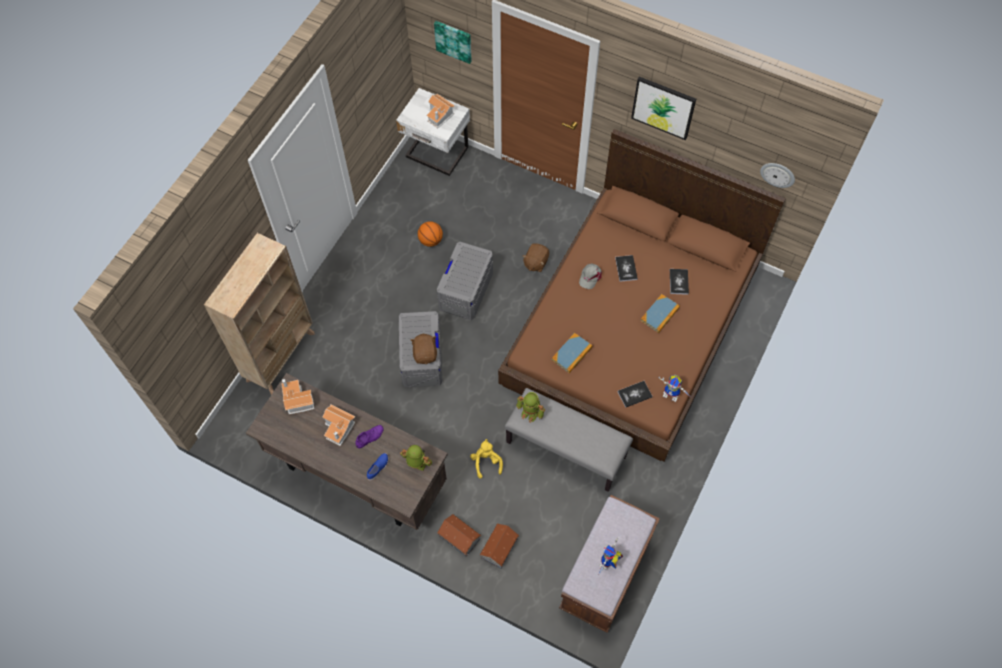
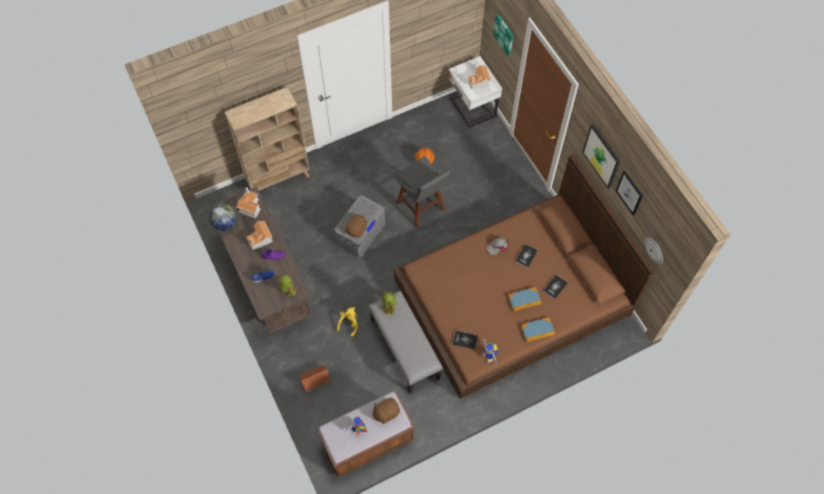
camera: 35 degrees right, 0 degrees up
grey storage box [437,241,493,320] -> grey stool [395,156,450,227]
toy house [437,514,481,557] -> none
brown plush toy [523,243,549,272] -> brown plush toy moved to [373,398,400,424]
book [552,333,593,373] -> book moved to [521,318,555,342]
none -> globe [209,204,237,231]
none -> picture [616,171,643,215]

